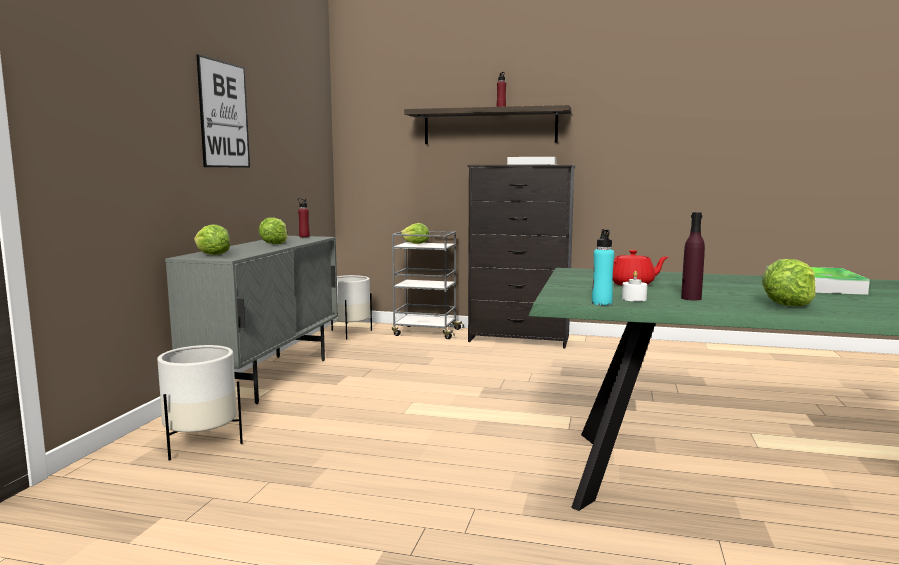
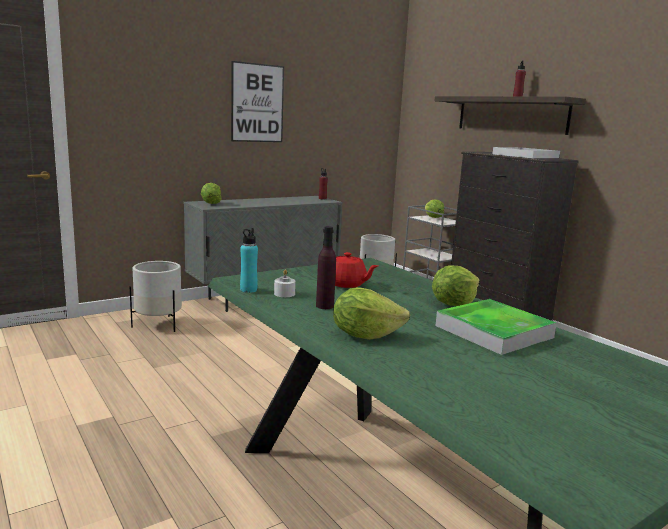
camera: 40 degrees right, 5 degrees up
lettuce [259,217,287,244] -> lettuce moved to [432,265,480,306]

